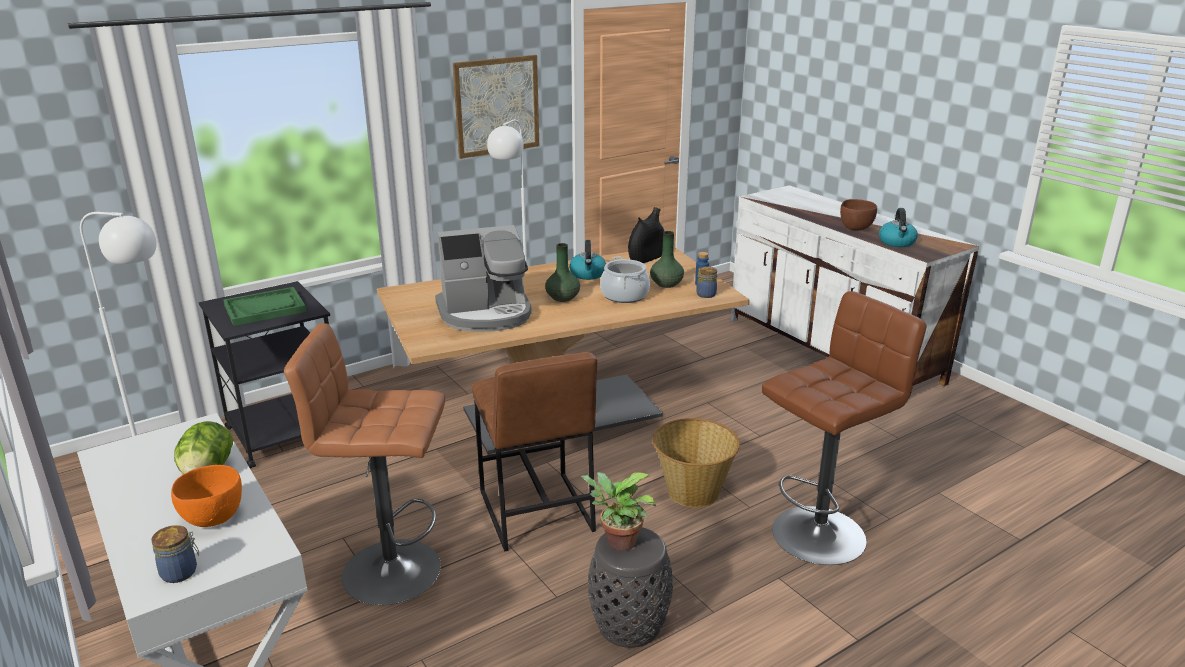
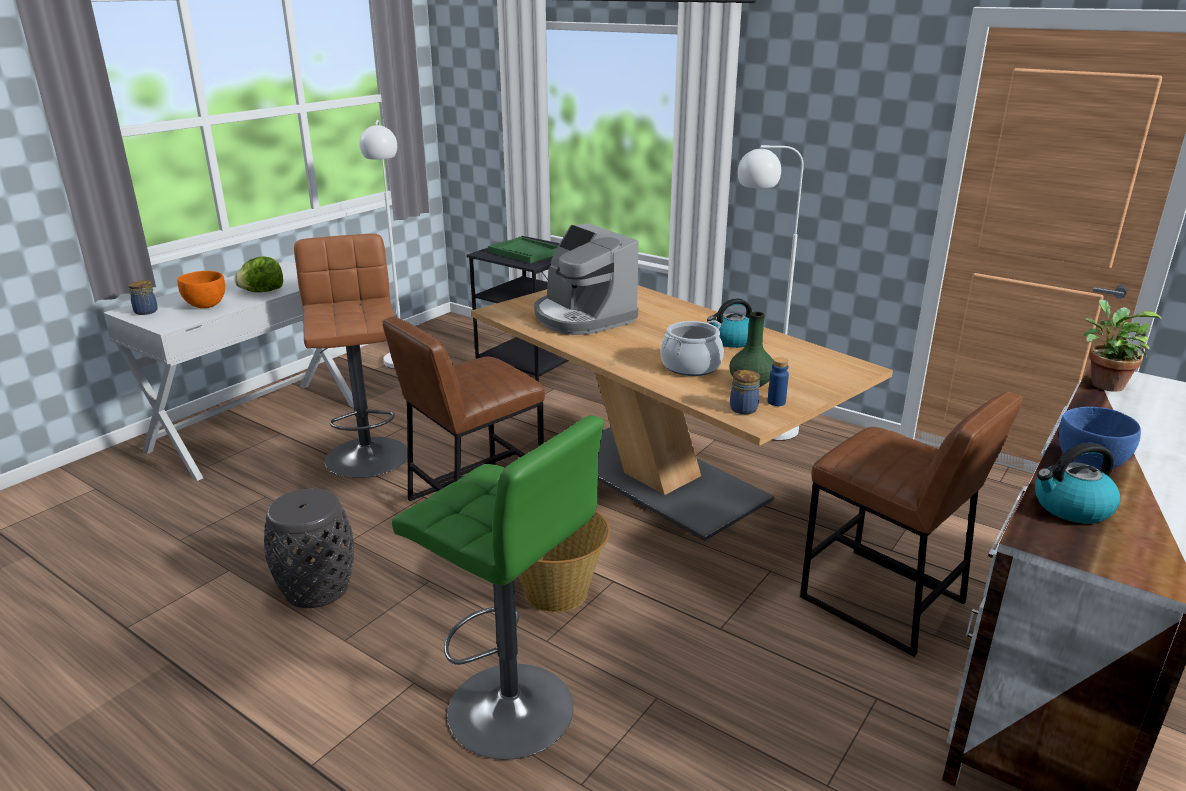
camera: 70 degrees right, 0 degrees up
picture [453,55,539,159] -> none
green vase [545,243,580,302] -> none
potted plant [580,472,656,551] -> potted plant moved to [1083,299,1163,392]
black vase [628,207,665,263] -> none
brown stool [762,291,926,565] -> green stool [392,415,604,760]
brown bowl [840,199,877,231] -> blue bowl [1059,407,1141,470]
none -> brown chair [800,391,1023,657]

